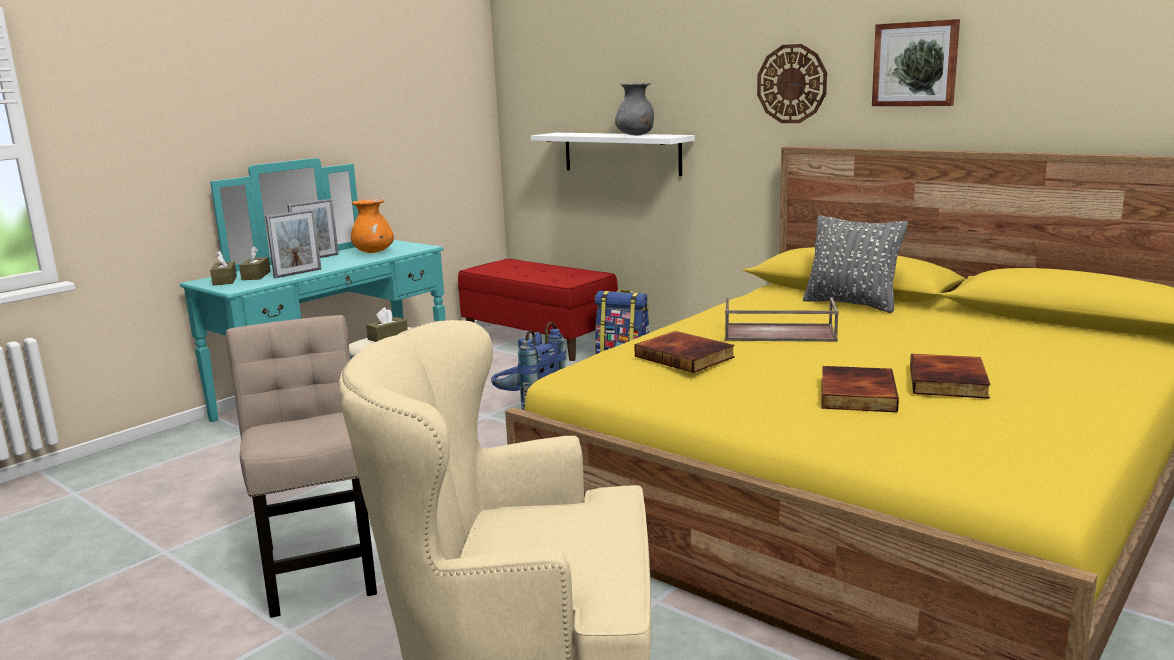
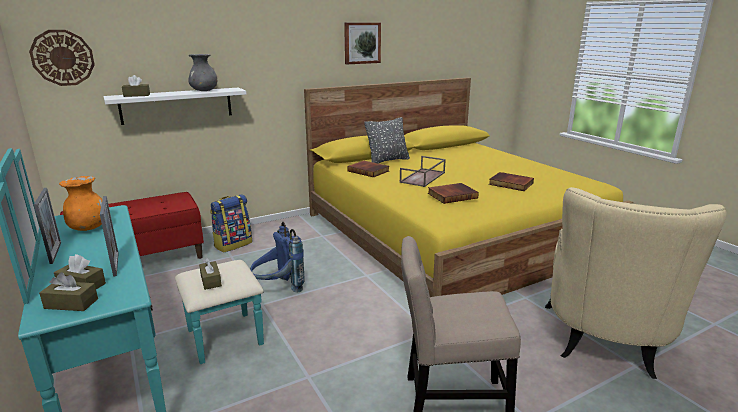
camera: 70 degrees left, 5 degrees up
wall clock [757,44,827,123] -> wall clock moved to [29,30,95,86]
book [910,354,990,399] -> book moved to [347,161,389,177]
none -> brown tissue box [122,75,150,97]

